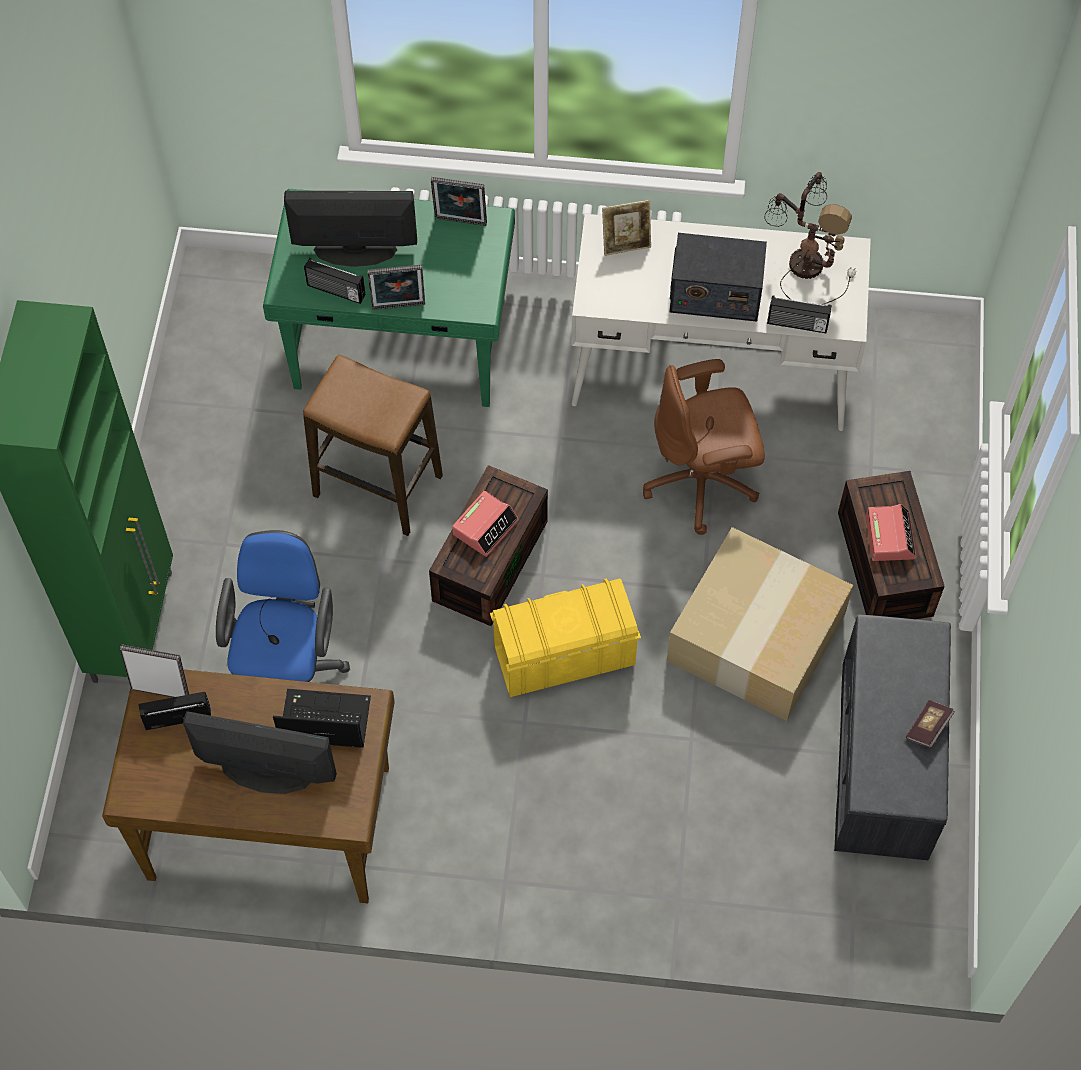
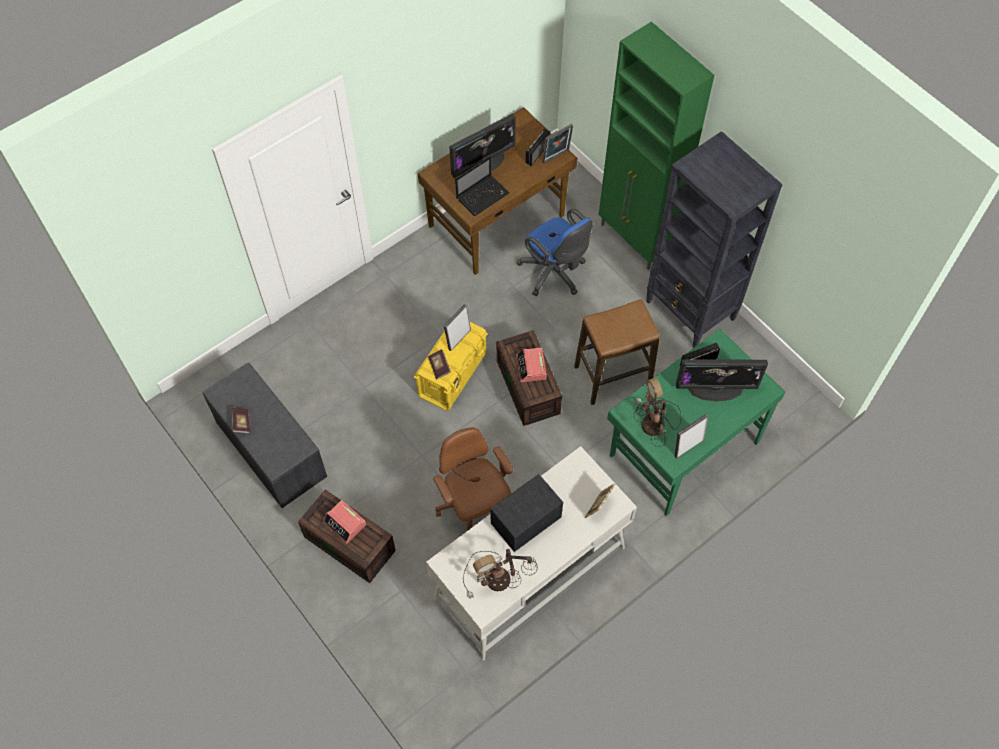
camera: 135 degrees right, 0 degrees up
monitor [284,191,417,267] -> monitor turned 45 degrees clockwise [676,359,768,402]
picture frame [367,265,425,310] -> picture frame moved to [444,304,471,351]
brown office chair [643,359,765,535] -> brown office chair turned 60 degrees counterclockwise [433,427,513,532]
cardboard box [667,527,853,721] -> none
radio [767,295,832,333] -> none
none -> book [428,349,451,379]
none -> table lamp [634,378,681,447]
none -> black bookcase [646,131,783,348]

